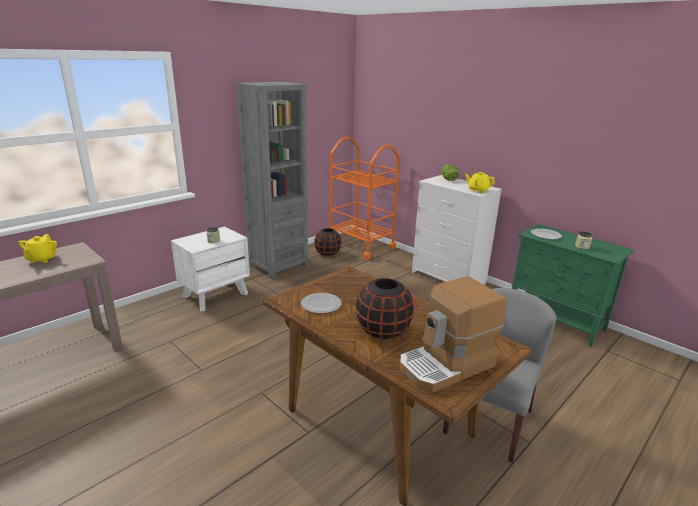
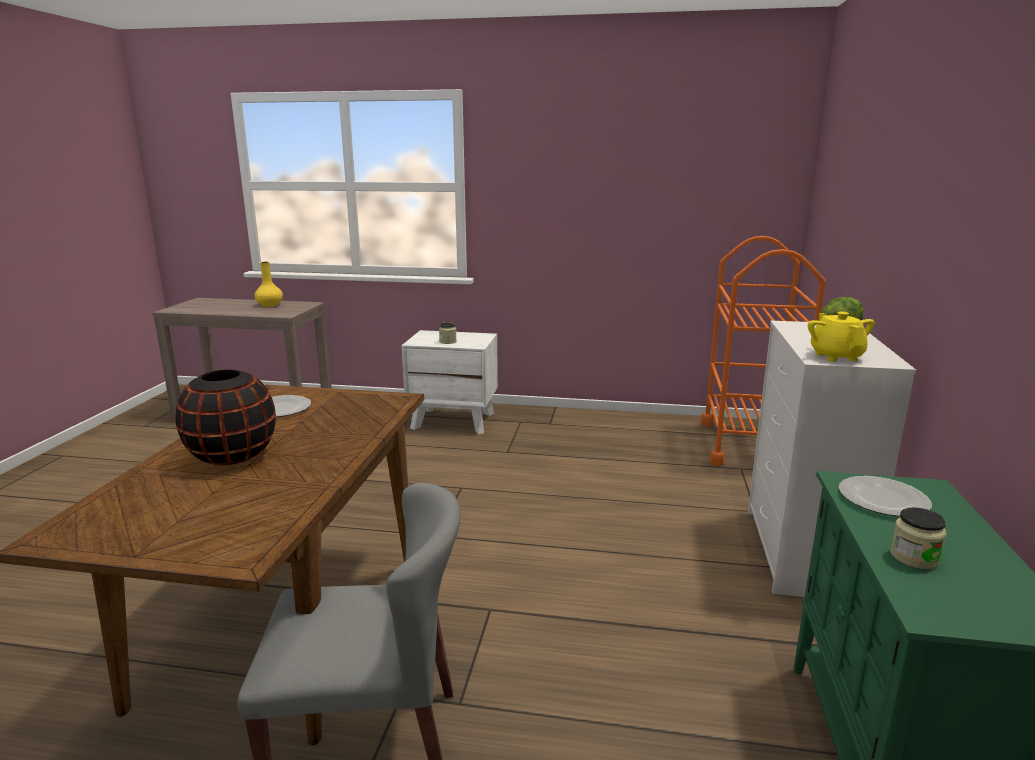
camera: 55 degrees right, 5 degrees down
yellow teapot [18,234,57,263] -> yellow vase [255,262,283,307]
grey bookcase [236,82,308,279] -> none
black vase [314,228,341,256] -> none
coffee machine [400,276,507,393] -> none

